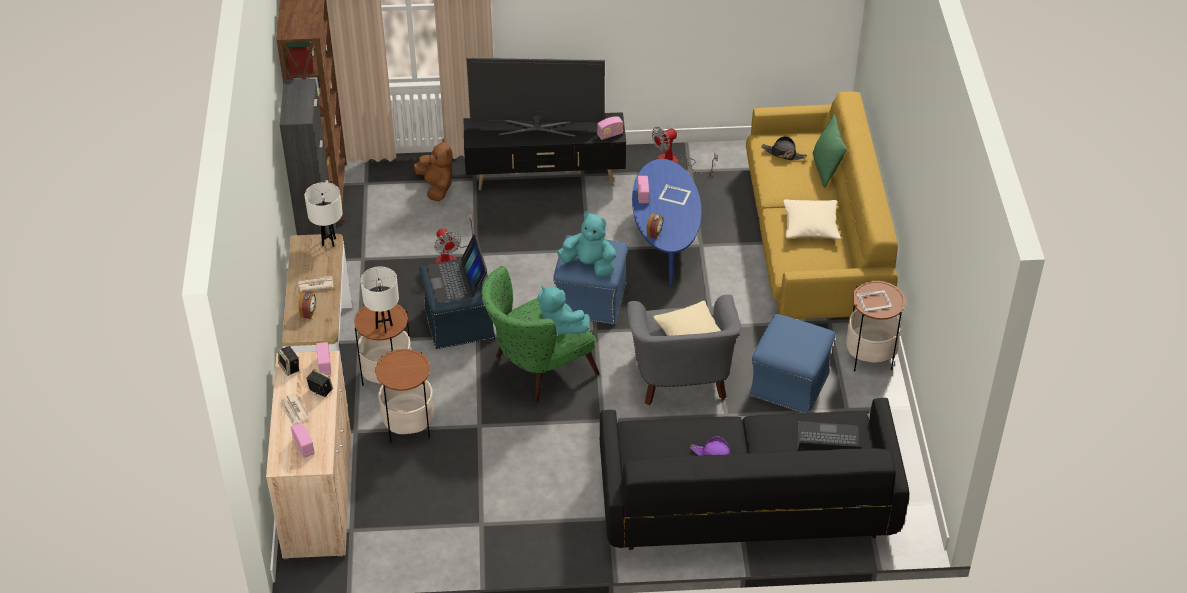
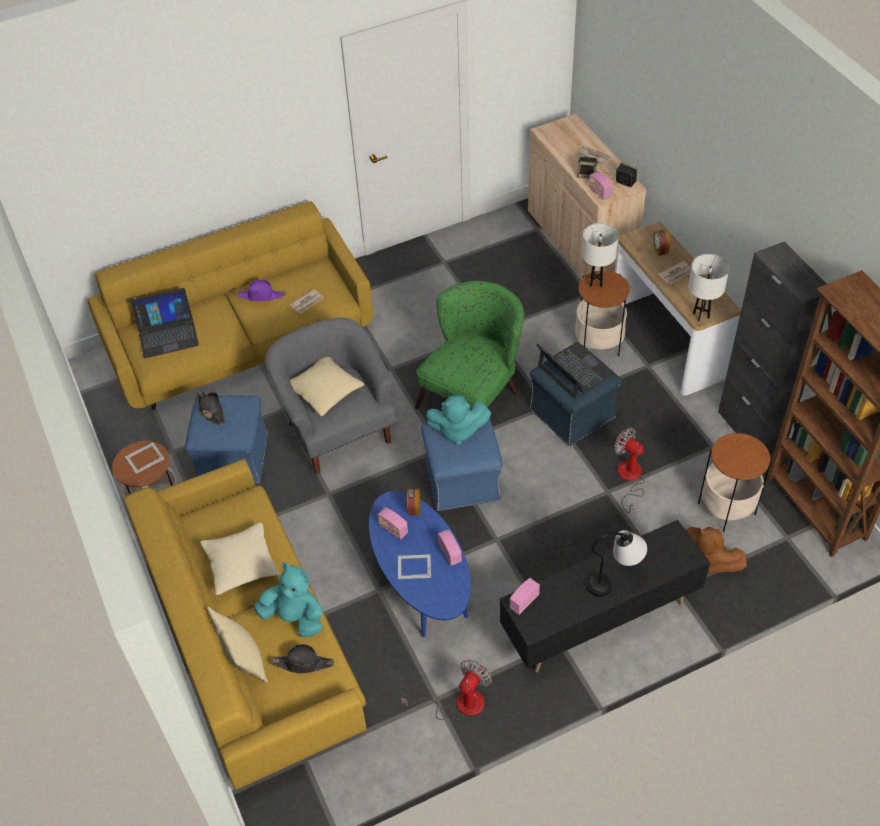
camera: 160 degrees right, 5 degrees up
radio [291,422,314,458] -> radio moved to [378,507,408,540]
side table [375,349,435,443] -> side table moved to [698,433,771,532]
television [467,57,605,137] -> table lamp [587,530,647,597]
turquoise plush toy [538,286,590,335] -> turquoise plush toy moved to [254,563,323,637]
black sofa [600,398,909,550] -> yellow sofa [88,201,373,410]
green pillow [813,114,847,188] -> beige pillow [207,607,268,683]
none -> black hat [197,392,226,425]
none -> newspaper [289,289,324,313]

